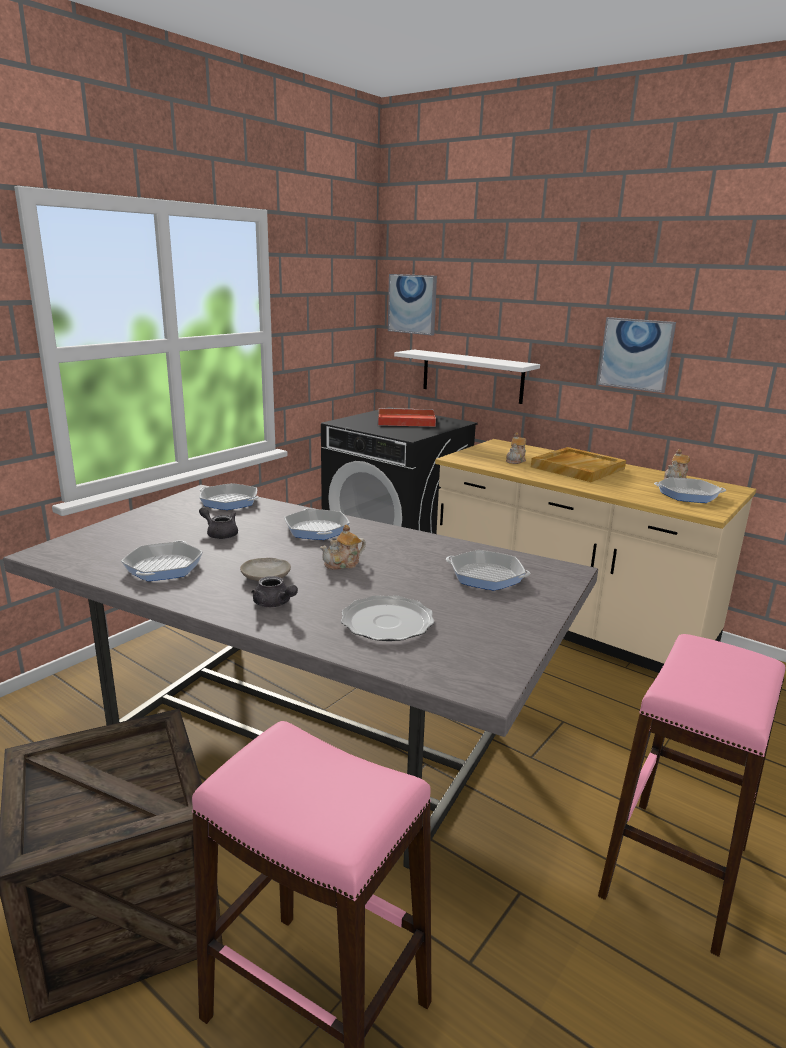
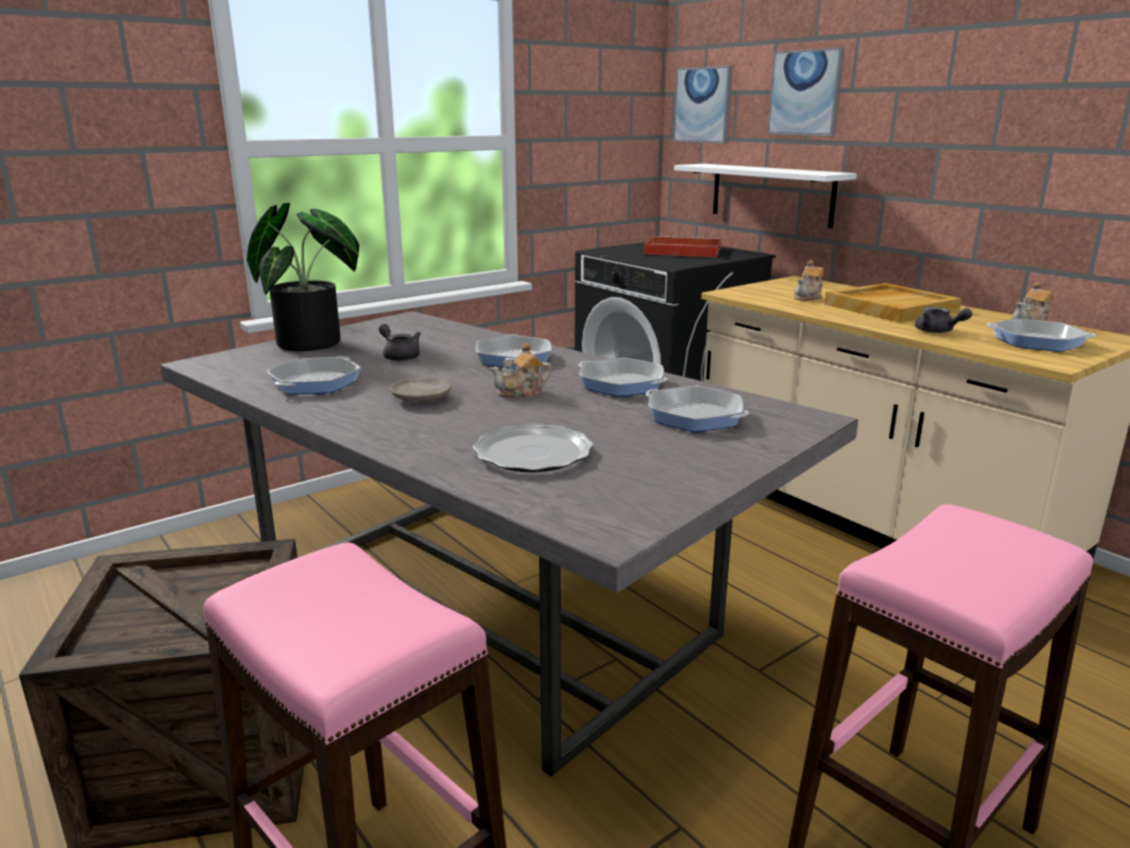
camera: 15 degrees right, 0 degrees up
frying pan [199,483,259,510] -> frying pan moved to [579,358,668,396]
grey teapot [251,576,298,607] -> grey teapot moved to [915,307,972,333]
picture [598,317,676,393] -> picture moved to [767,47,845,136]
none -> potted plant [247,203,359,351]

